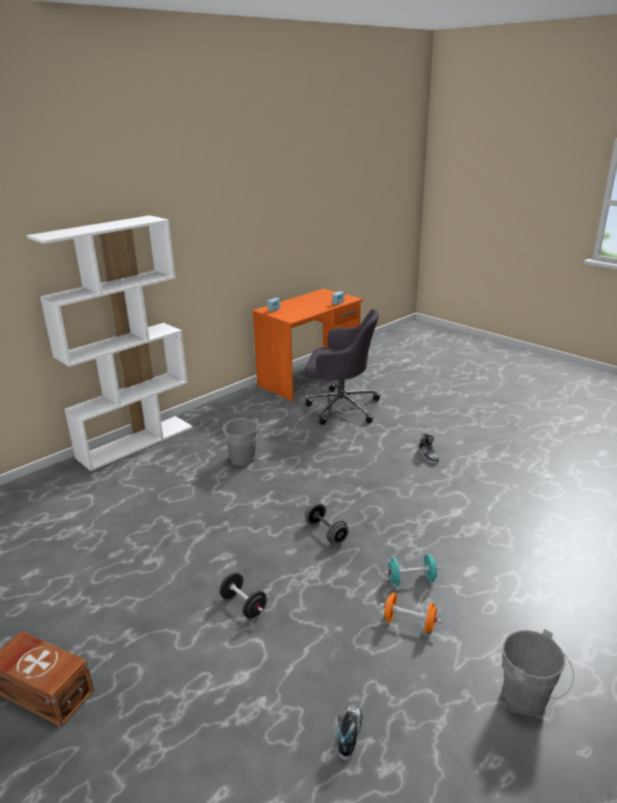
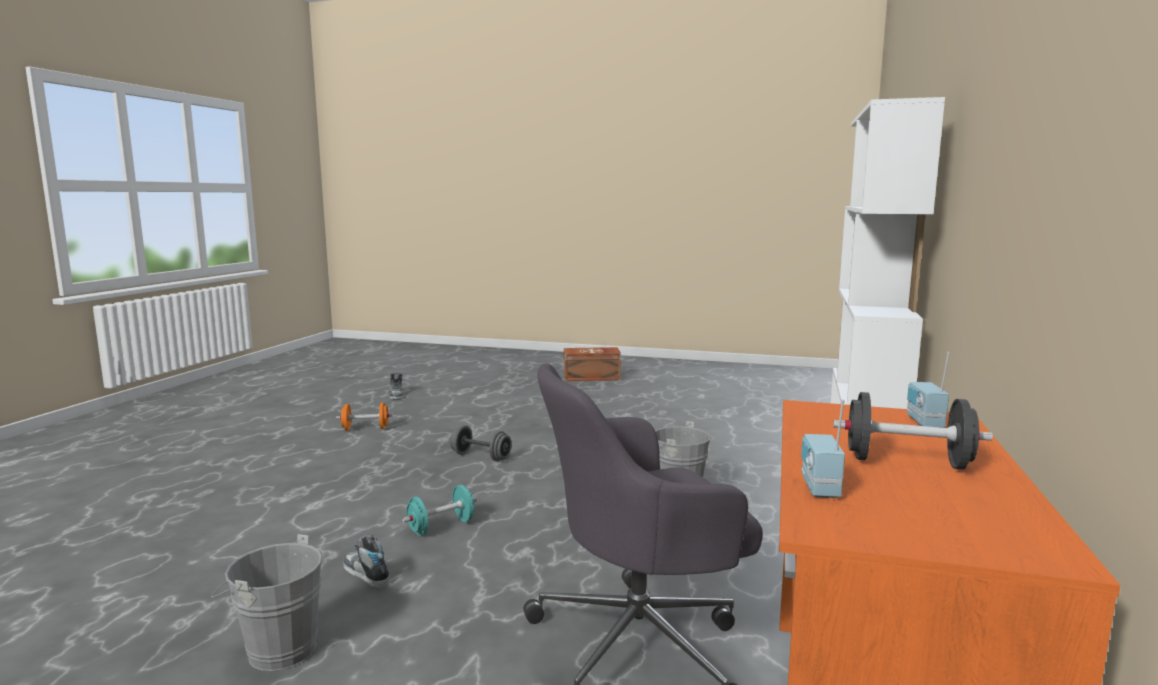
camera: 150 degrees right, 15 degrees down
black dumbbell [219,572,267,619] -> black dumbbell moved to [833,392,993,470]
turquoise dumbbell [384,554,441,586] -> turquoise dumbbell moved to [403,485,477,536]
grey bucket [503,629,574,715] -> grey bucket moved to [211,534,323,671]

